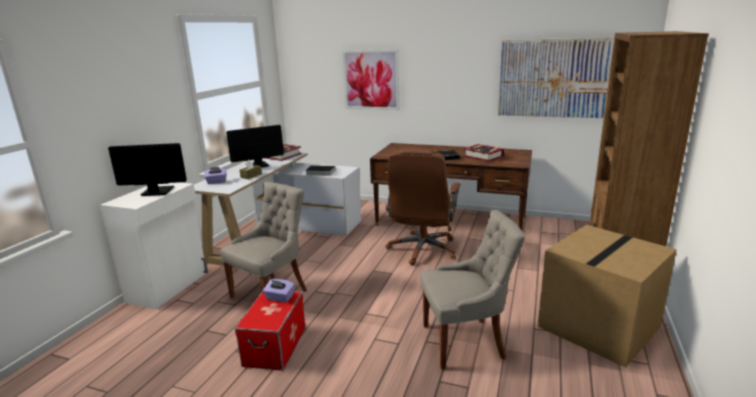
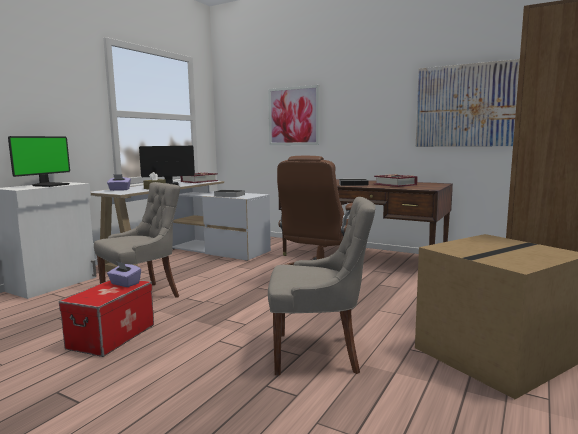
camera: 10 degrees right, 10 degrees down
monitor [108,143,187,196] -> monitor turned 105 degrees clockwise [8,136,70,187]

